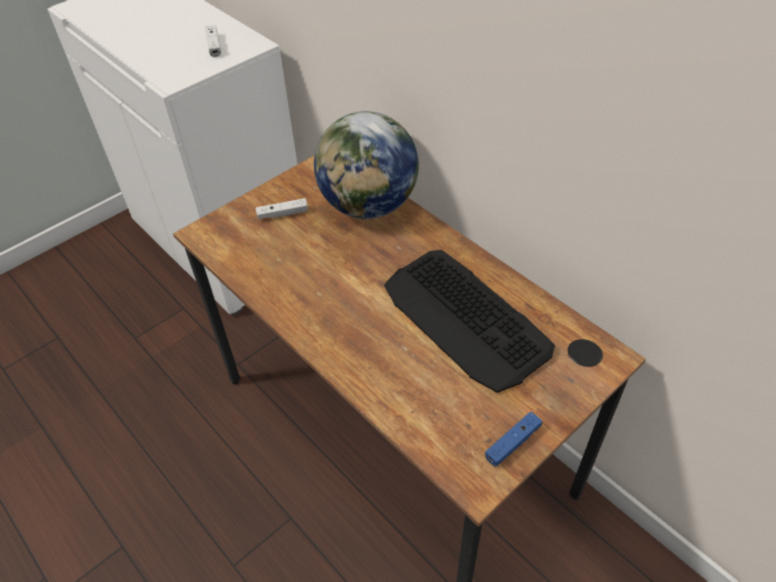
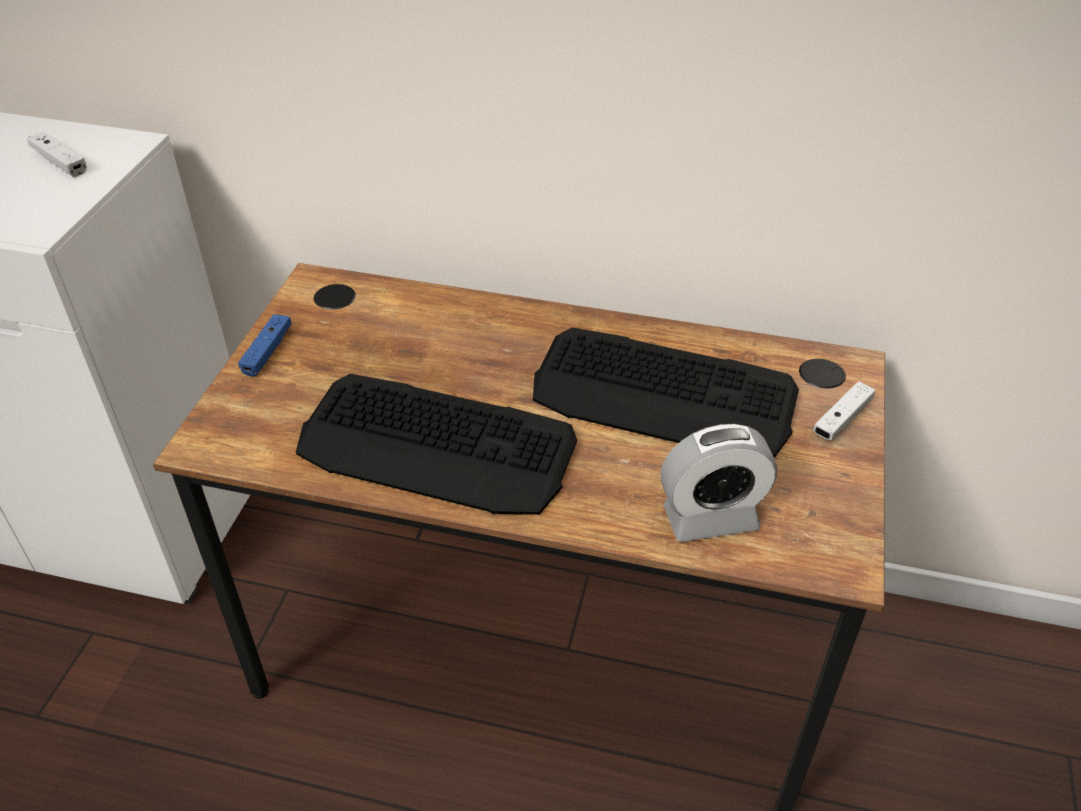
camera: 35 degrees left, 5 degrees down
white game controller [256,198,308,219] -> white game controller moved to [813,381,876,441]
globe [314,111,419,219] -> none
blue game controller [485,411,542,466] -> blue game controller moved to [238,314,292,376]
none -> keyboard [296,374,577,515]
none -> alarm clock [660,424,777,542]

